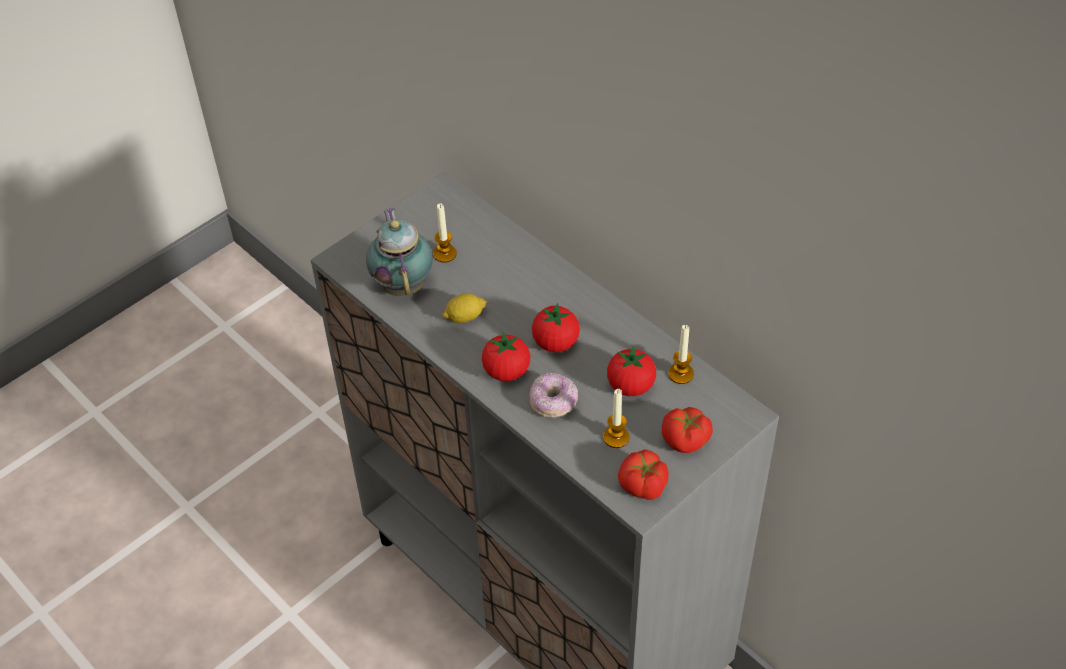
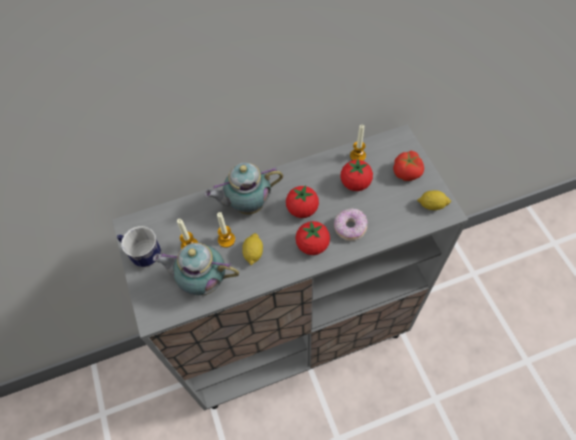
camera: 65 degrees left, 10 degrees up
candle [603,389,629,448] -> candle moved to [217,212,235,248]
tomato [618,449,669,500] -> lemon [417,190,451,210]
none -> mug [117,226,161,268]
none -> teapot [205,163,283,215]

